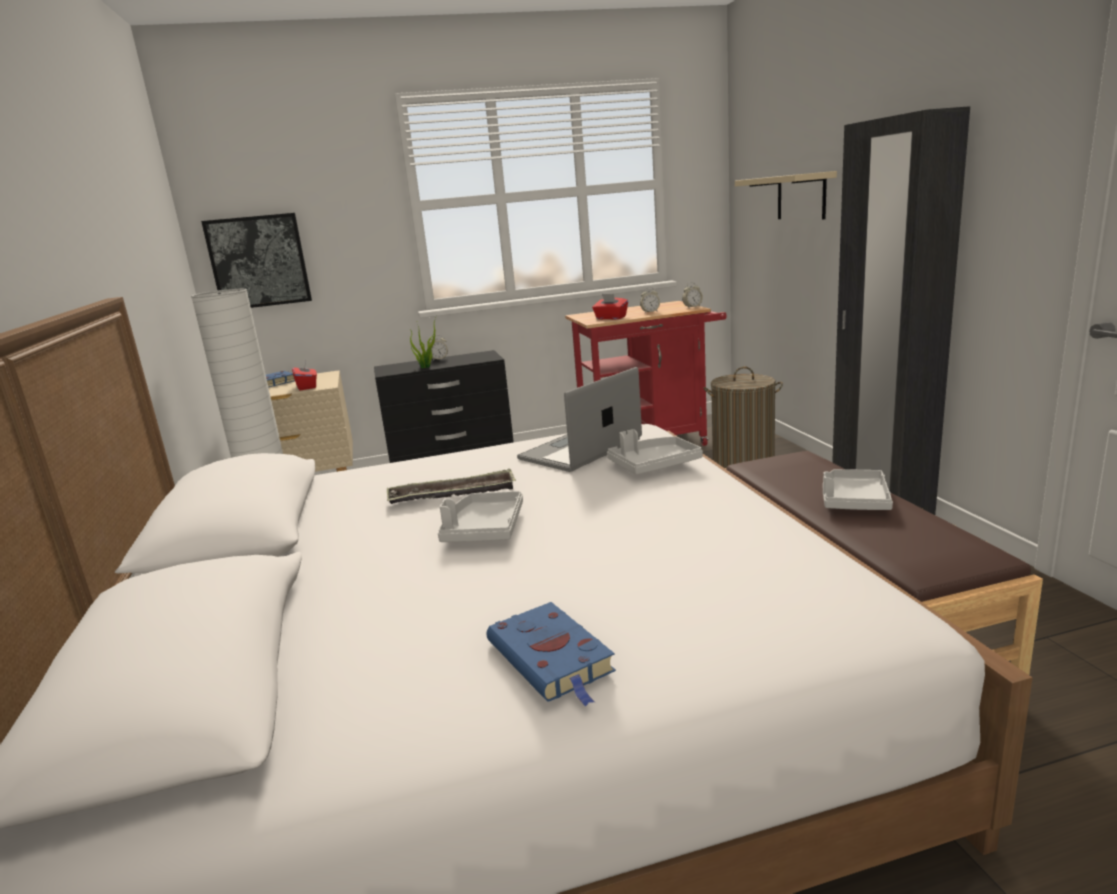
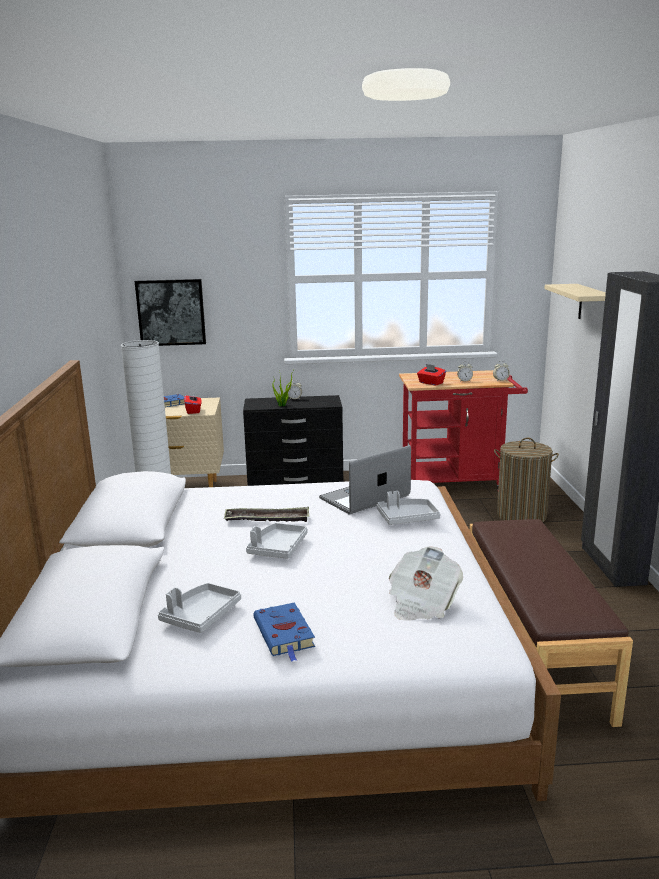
camera: 10 degrees right, 0 degrees up
grey tray [823,469,893,510] -> grey tray moved to [158,583,241,633]
none -> newspaper [389,546,463,621]

